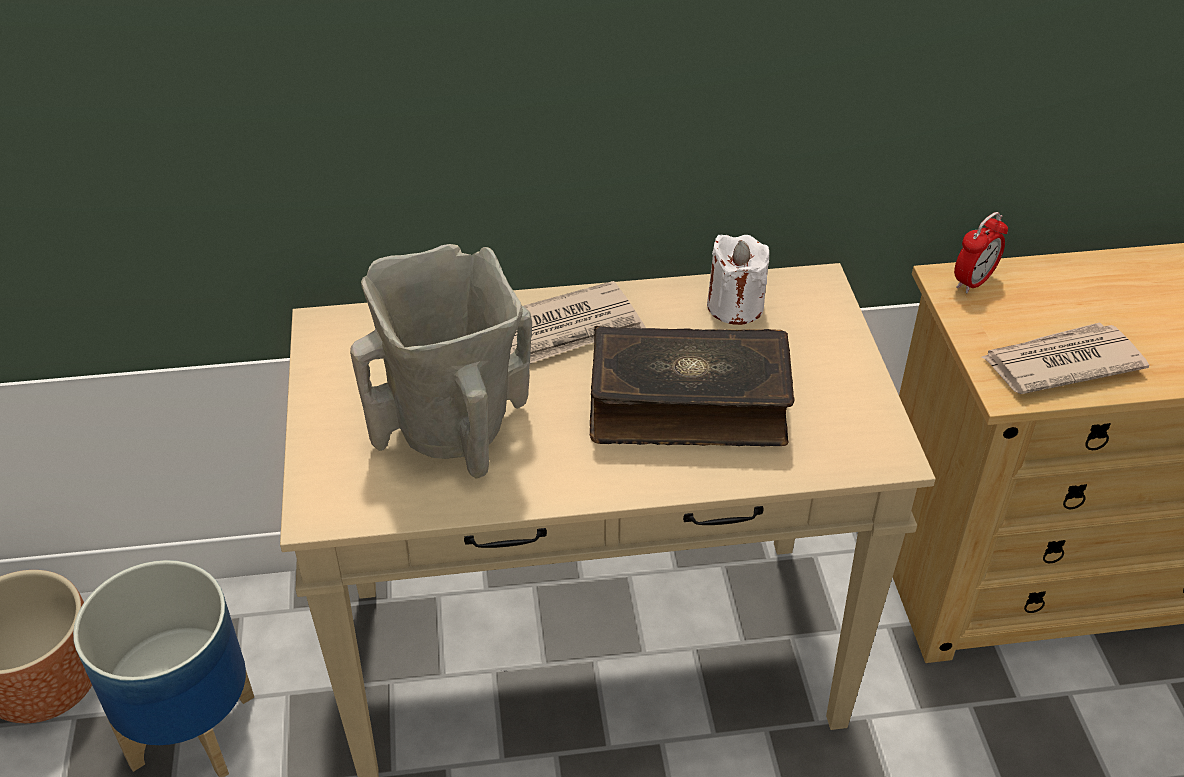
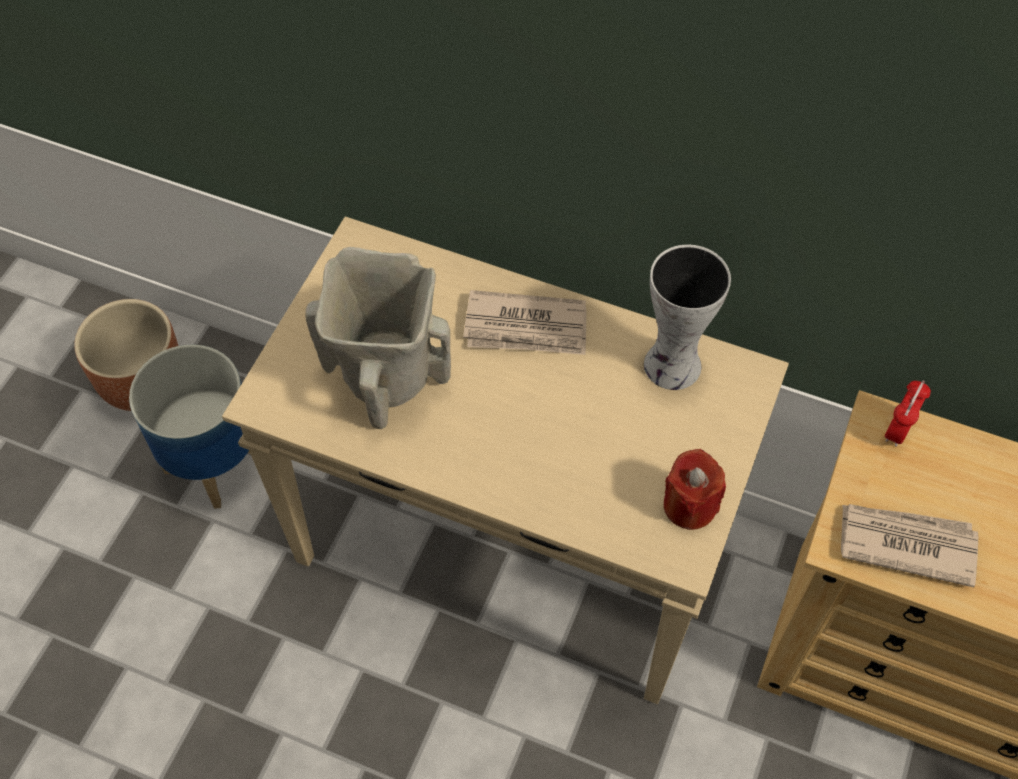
camera: 30 degrees right, 15 degrees up
book [590,326,794,446] -> none
white candle [707,235,769,325] -> vase [644,245,731,390]
alarm clock [954,212,1008,293] -> alarm clock turned 135 degrees clockwise [885,380,931,447]
none -> red candle [664,449,726,530]

